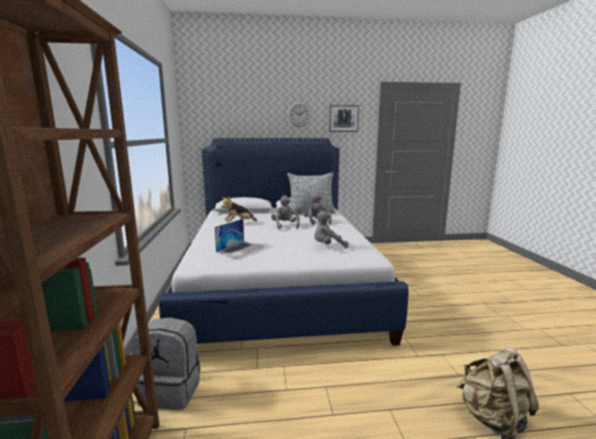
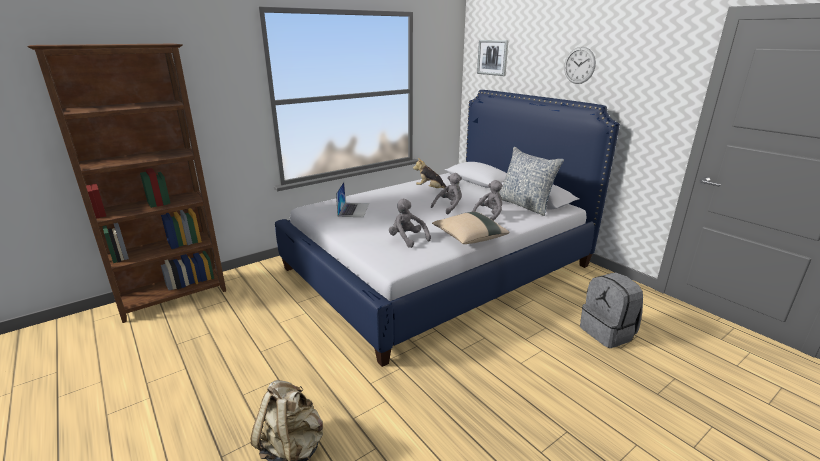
camera: 60 degrees right, 10 degrees up
grey backpack [131,317,201,410] -> grey backpack moved to [580,272,643,348]
laptop [215,219,263,258] -> laptop turned 90 degrees counterclockwise [336,182,369,217]
picture [329,105,359,132] -> picture moved to [477,40,509,76]
none -> beige pillow [432,212,509,244]

